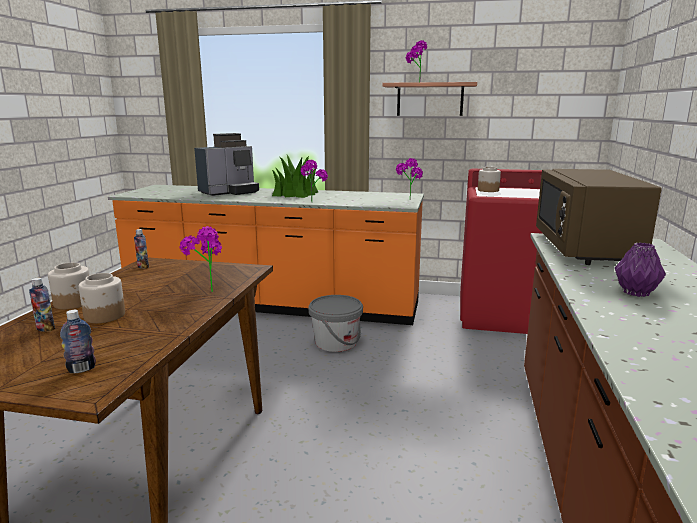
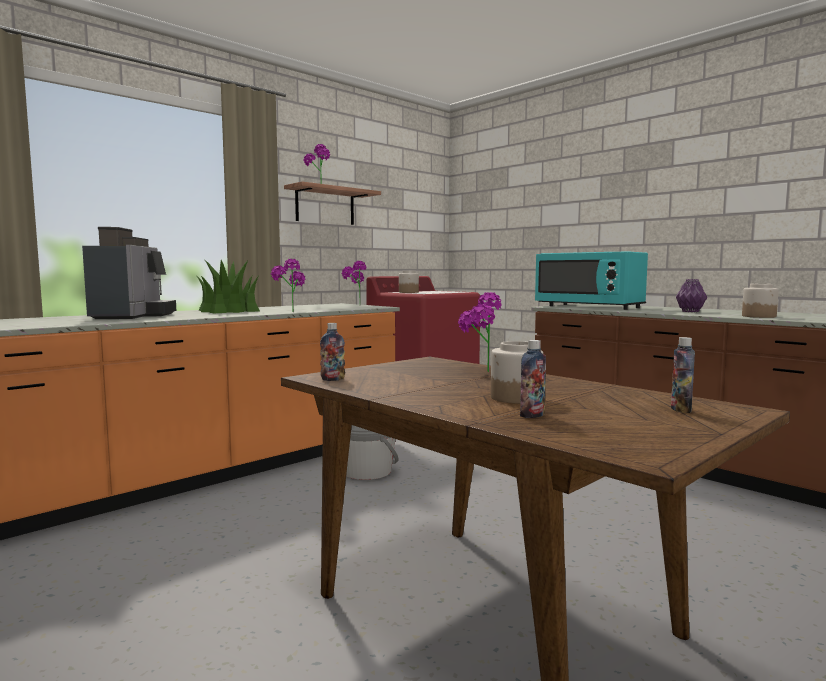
camera: 55 degrees left, 10 degrees down
jar [48,262,89,309] -> jar moved to [742,284,779,318]
brown microwave [536,169,662,265] -> turquoise microwave [535,252,648,310]

